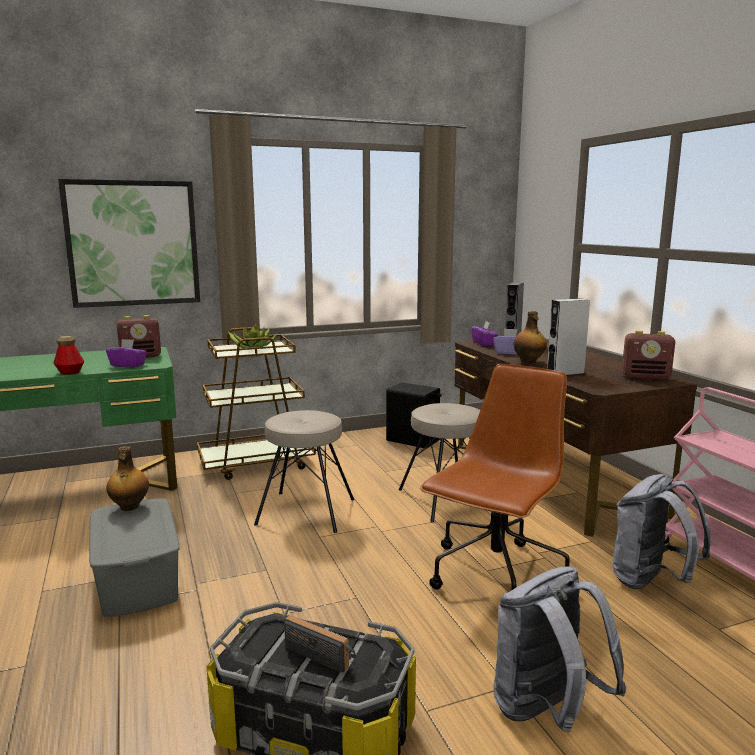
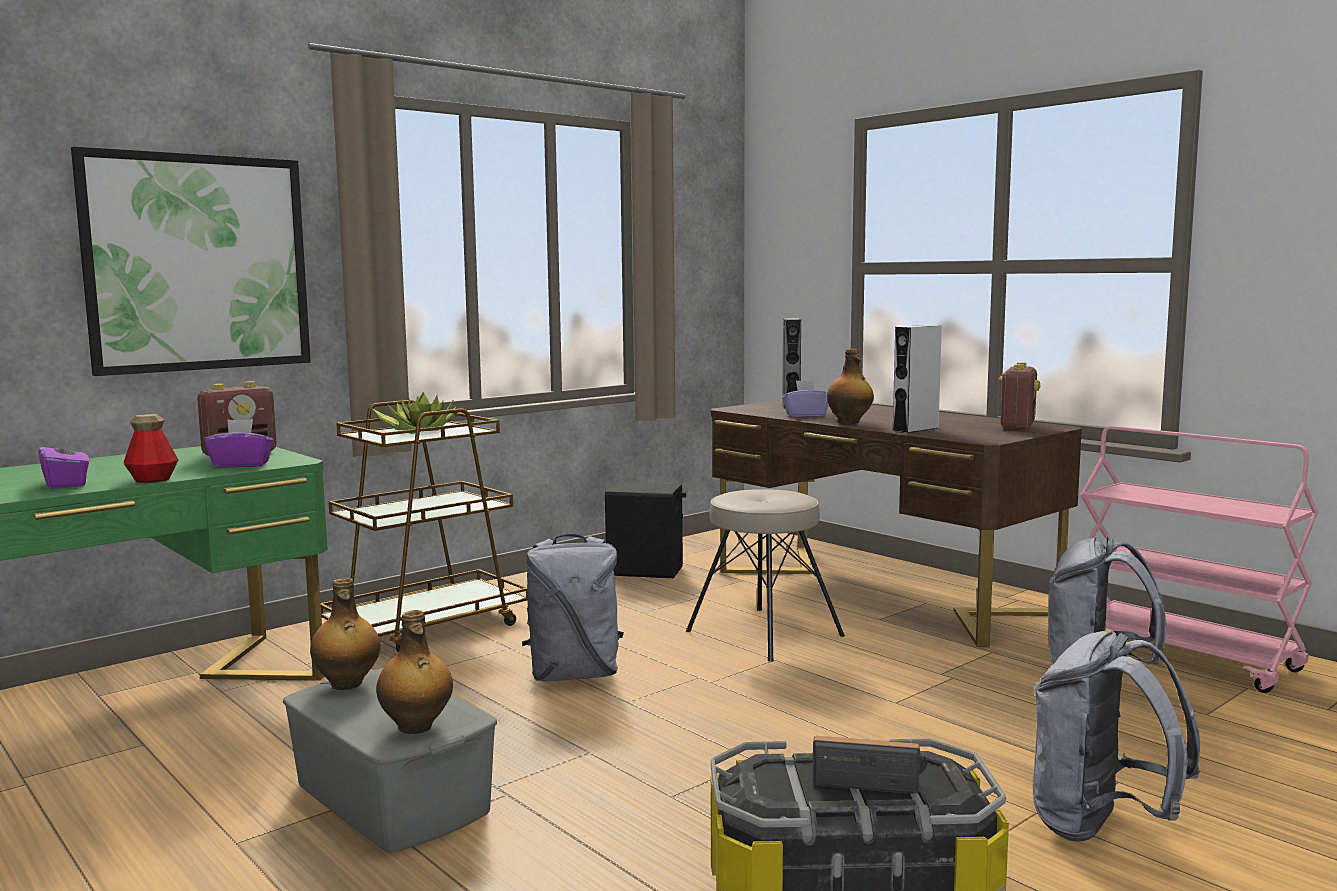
camera: 20 degrees left, 5 degrees down
beige stool [254,410,354,533] -> grey backpack [522,534,624,681]
brown office chair [420,364,570,591] -> none
purple tissue box [471,321,498,346] -> purple tissue box moved to [38,435,89,489]
radio [622,330,675,380] -> radio turned 60 degrees counterclockwise [998,362,1041,430]
none -> bottle [376,610,453,734]

